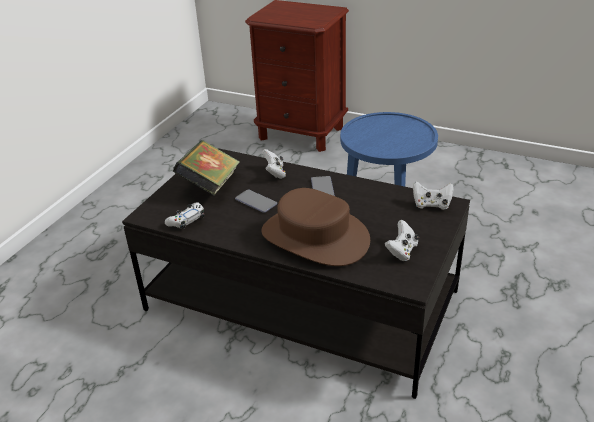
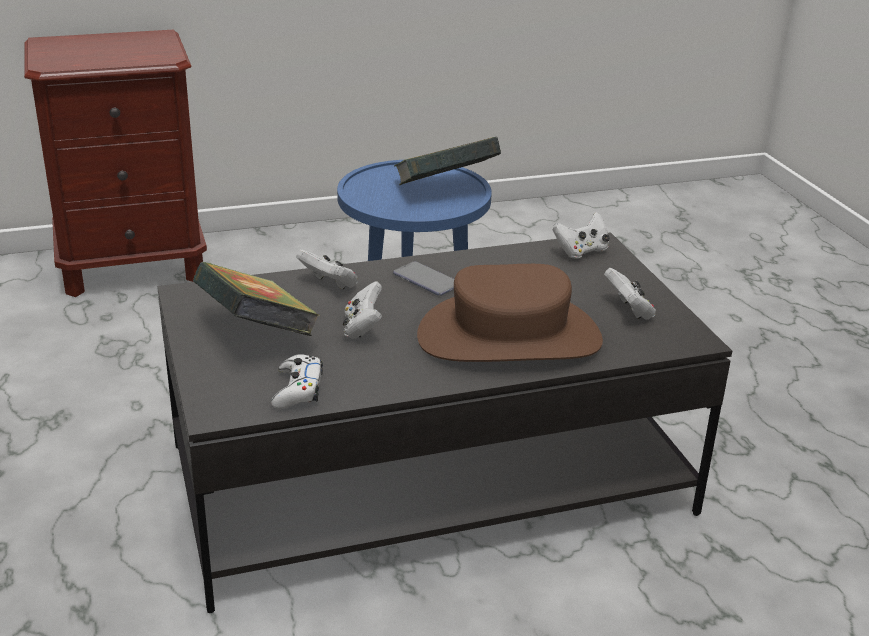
camera: 45 degrees left, 5 degrees down
phone [235,190,277,213] -> white game controller [343,282,382,339]
none -> book [394,137,501,185]

